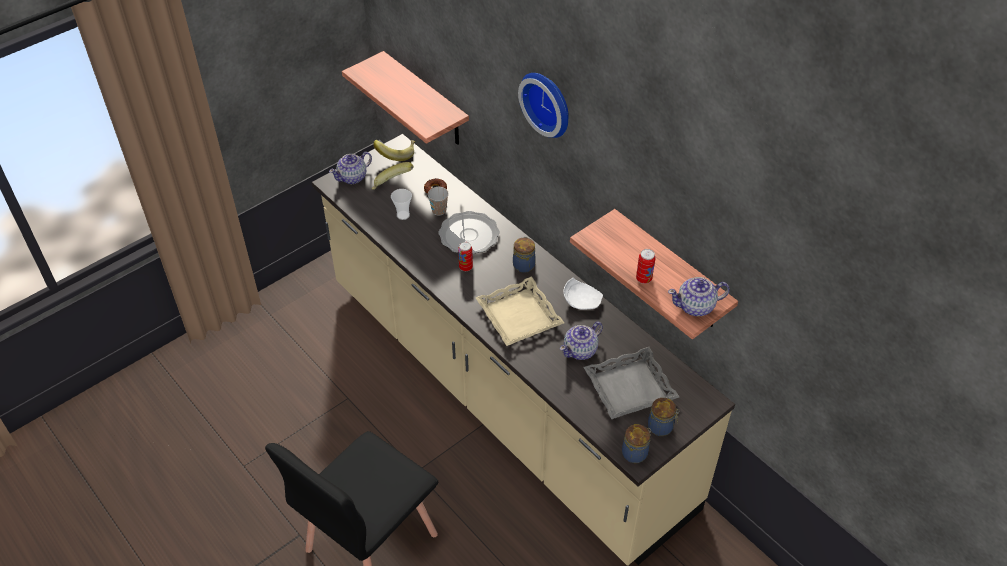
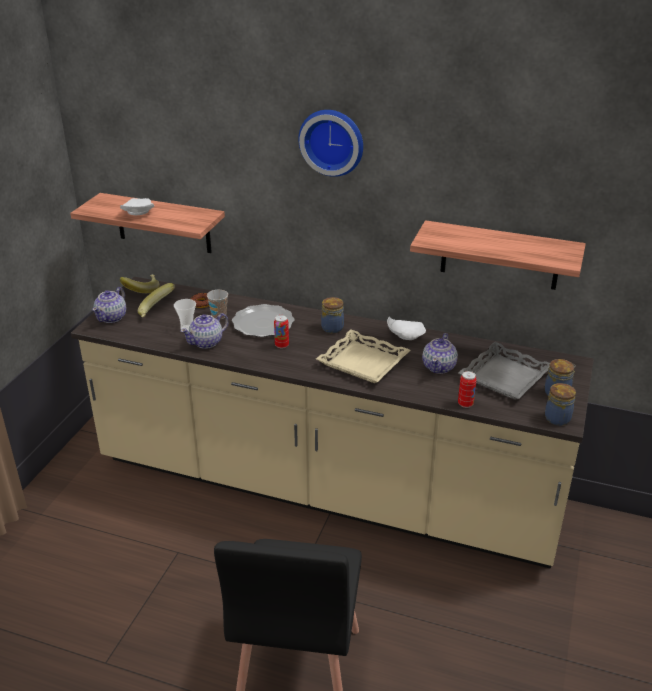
camera: 30 degrees left, 15 degrees down
can [636,249,655,284] -> can moved to [458,371,477,408]
teapot [668,277,730,316] -> teapot moved to [180,313,229,349]
none -> white plate [120,198,154,215]

